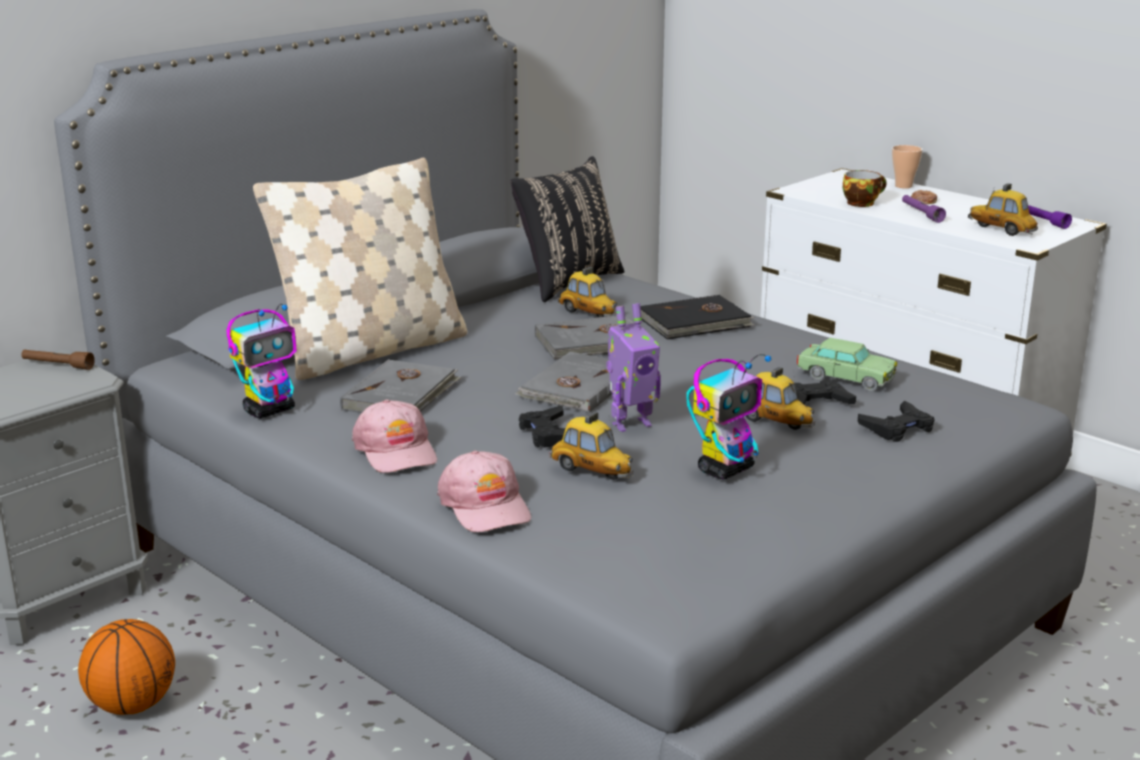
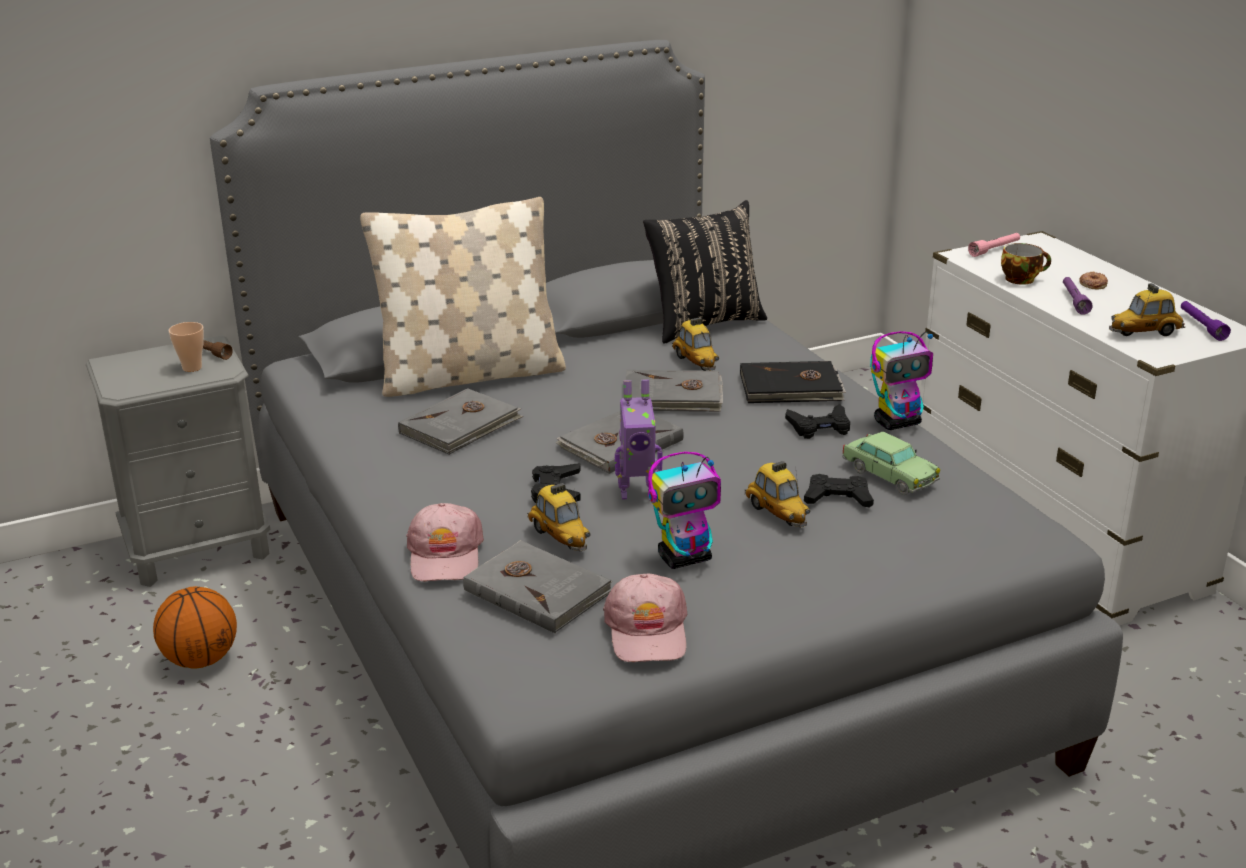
camera: 20 degrees right, 5 degrees up
toy robot [226,304,296,418] -> toy robot moved to [870,331,933,430]
pink cap [352,399,437,473] -> pink cap moved to [603,573,687,662]
black game controller [858,400,934,442] -> black game controller moved to [785,404,850,439]
cup [892,145,923,188] -> cup moved to [169,322,204,372]
toy car [968,183,1038,236] -> toy car turned 75 degrees counterclockwise [1109,283,1185,336]
none -> grey book [463,540,612,633]
none -> pink flashlight [968,233,1020,257]

